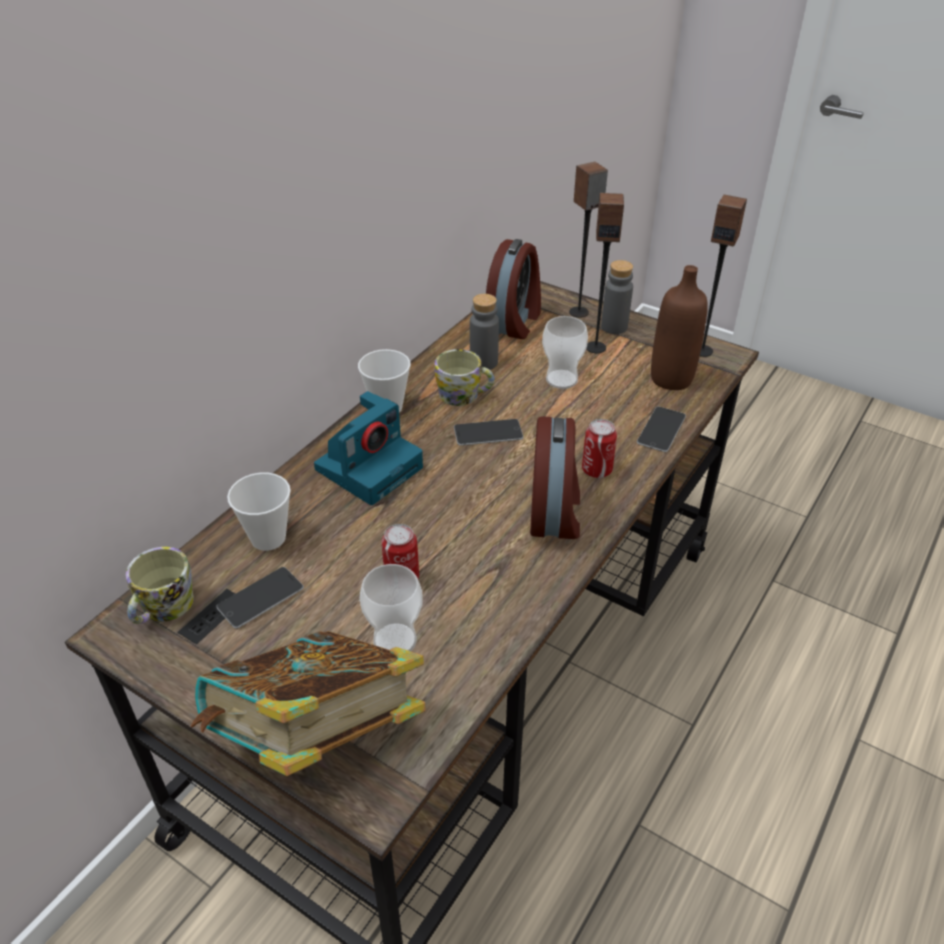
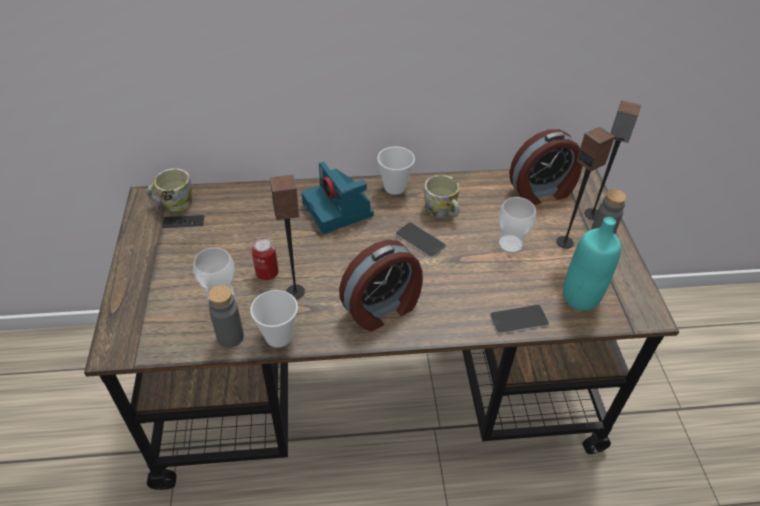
camera: 50 degrees right, 5 degrees up
book [190,631,425,776] -> none
phone [217,567,304,629] -> none
cup [227,473,291,551] -> cup moved to [250,290,298,348]
camera [314,391,423,505] -> camera turned 60 degrees clockwise [301,162,374,234]
grey bottle [470,294,499,370] -> grey bottle moved to [208,285,244,348]
can [582,419,617,478] -> none
brown bottle [651,265,708,390] -> turquoise bottle [563,217,621,311]
speaker [700,194,747,357] -> speaker moved to [270,175,305,299]

